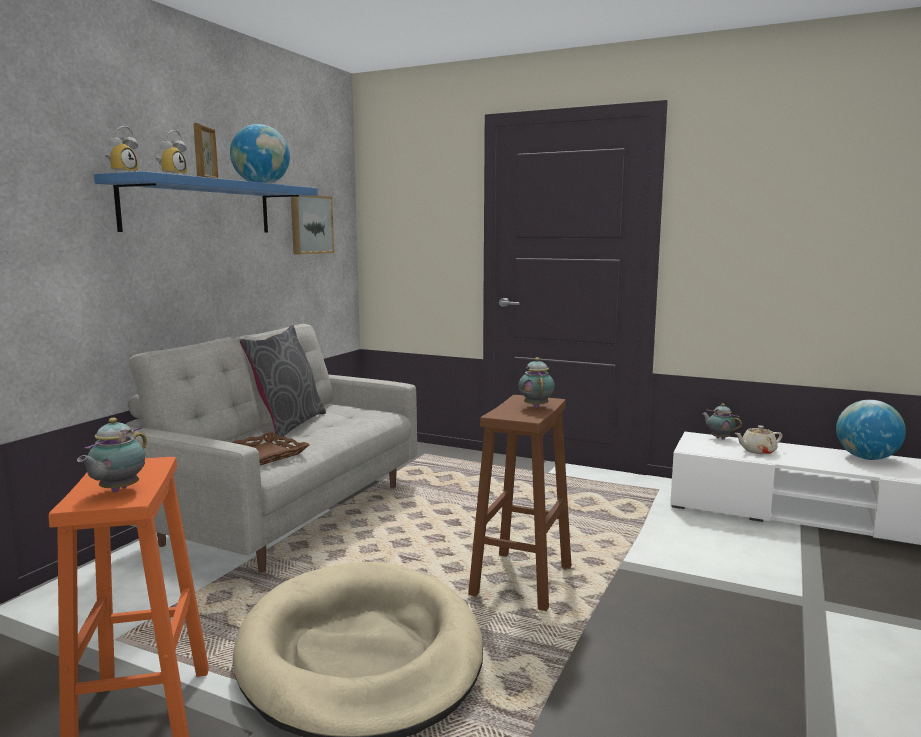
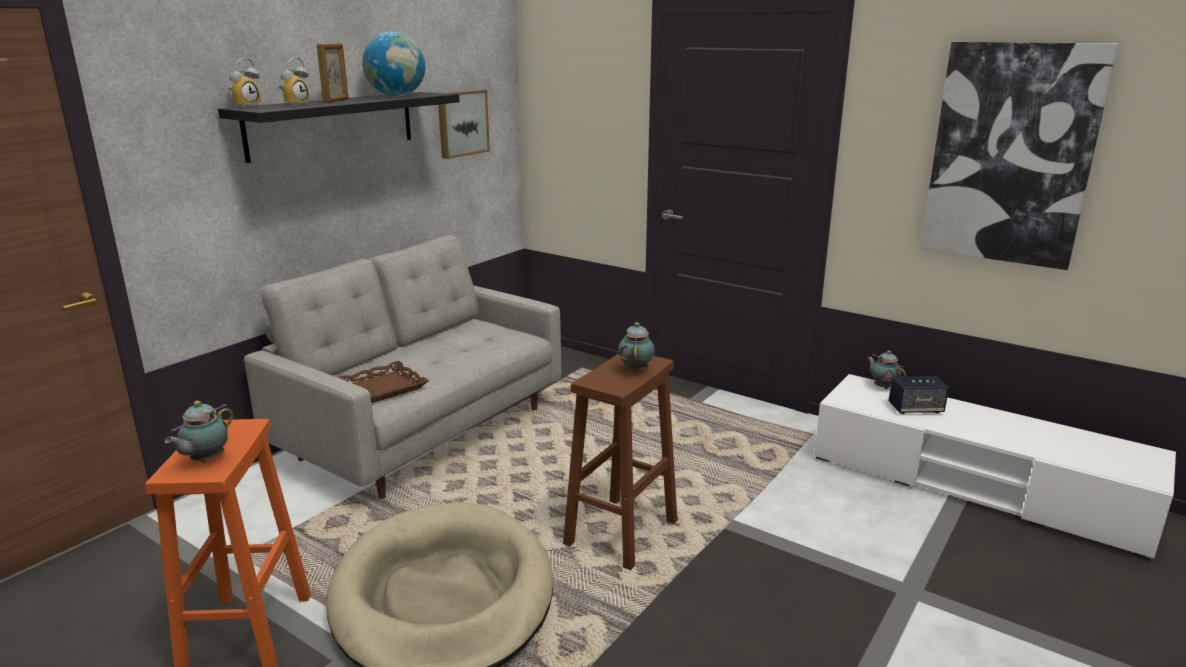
camera: 10 degrees right, 10 degrees up
blue shelf [94,171,318,232] -> black shelf [218,92,460,163]
grey pillow [240,325,326,436] -> none
beige teapot [735,425,783,455] -> speaker [889,376,949,414]
globe [836,400,906,460] -> none
none -> picture [920,42,1118,270]

